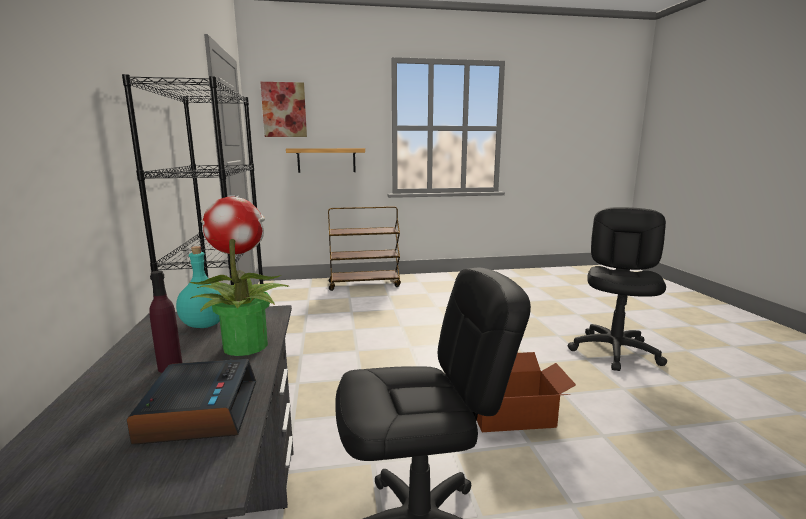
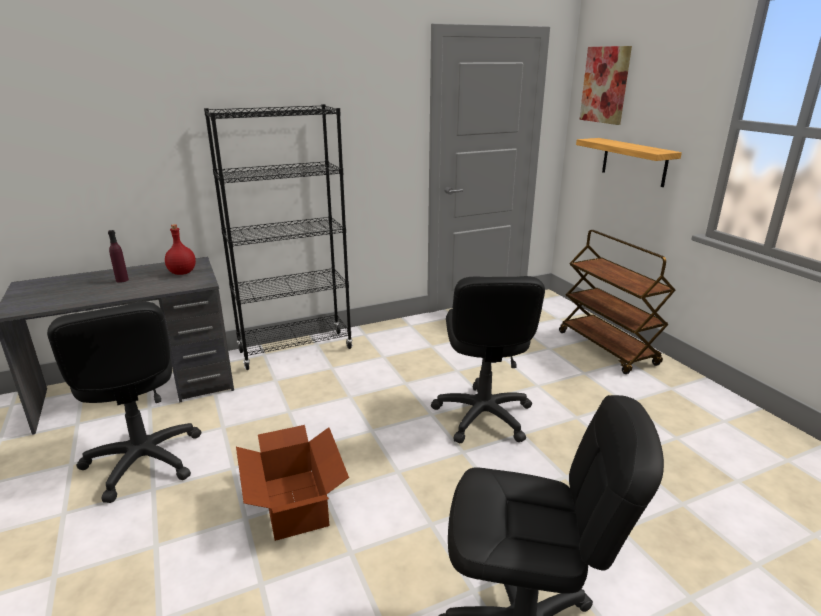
camera: 75 degrees right, 10 degrees up
alarm clock [127,359,256,444] -> none
turquoise bottle [176,246,221,328] -> red bottle [165,224,196,275]
potted plant [190,196,290,356] -> none
none -> black office chair [431,276,545,443]

